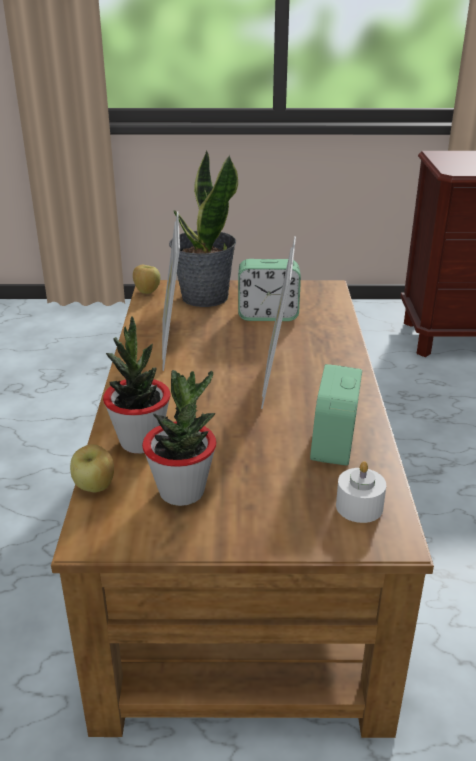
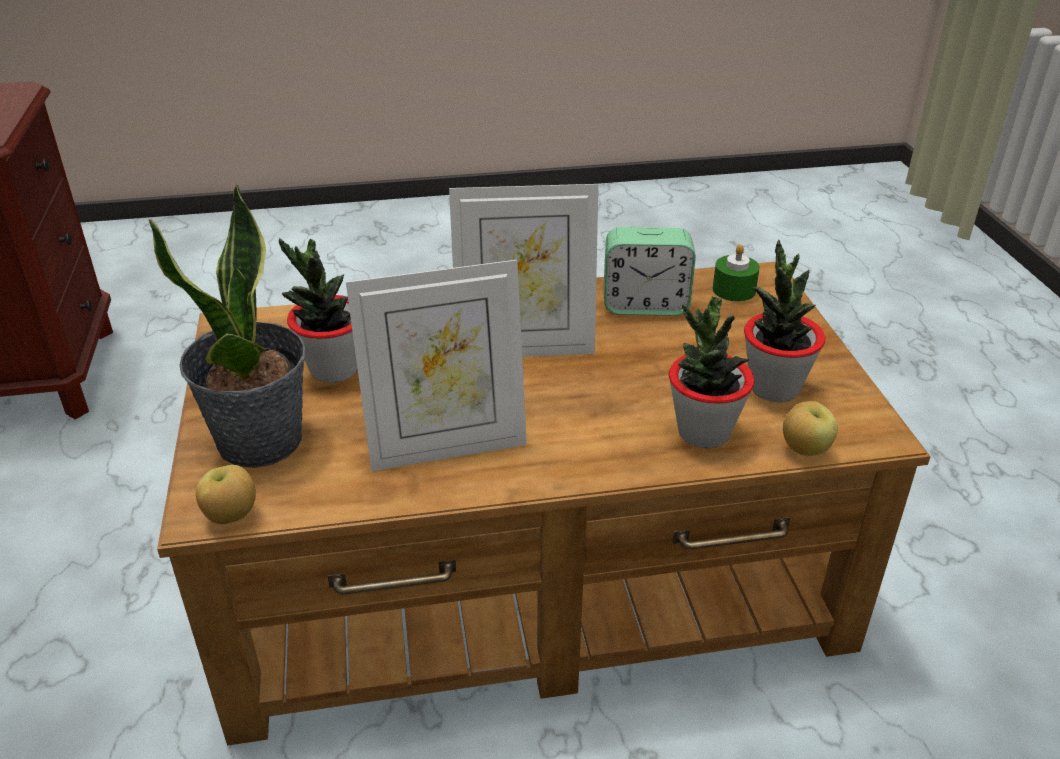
camera: 100 degrees left, 5 degrees up
alarm clock [238,259,301,321] -> potted plant [279,238,357,383]
white candle [336,461,386,523] -> green candle [713,244,760,301]

